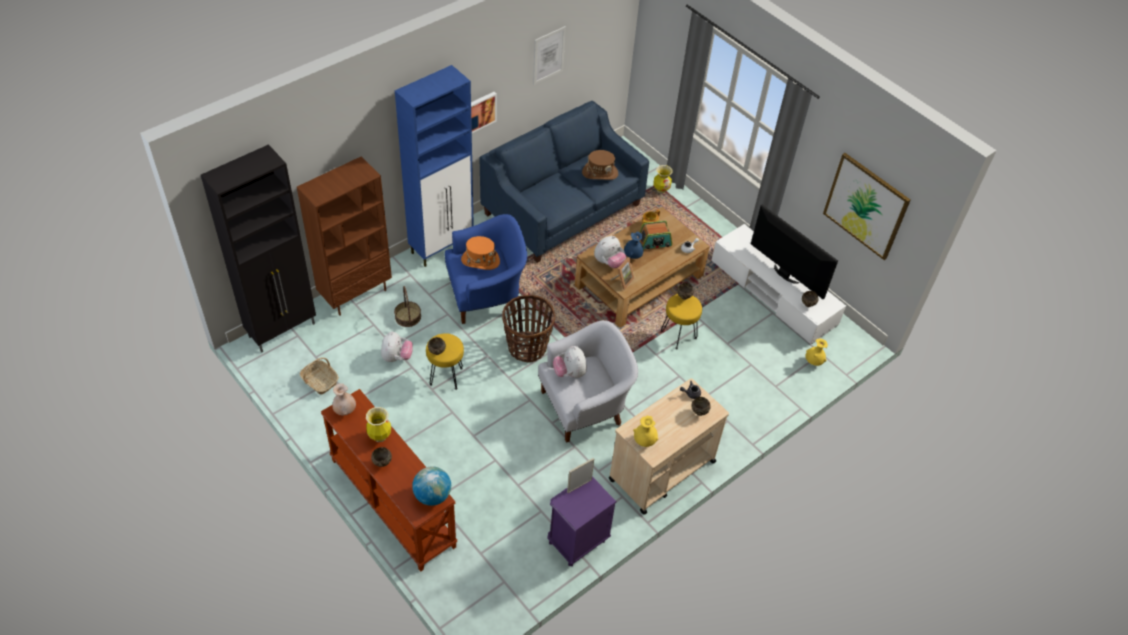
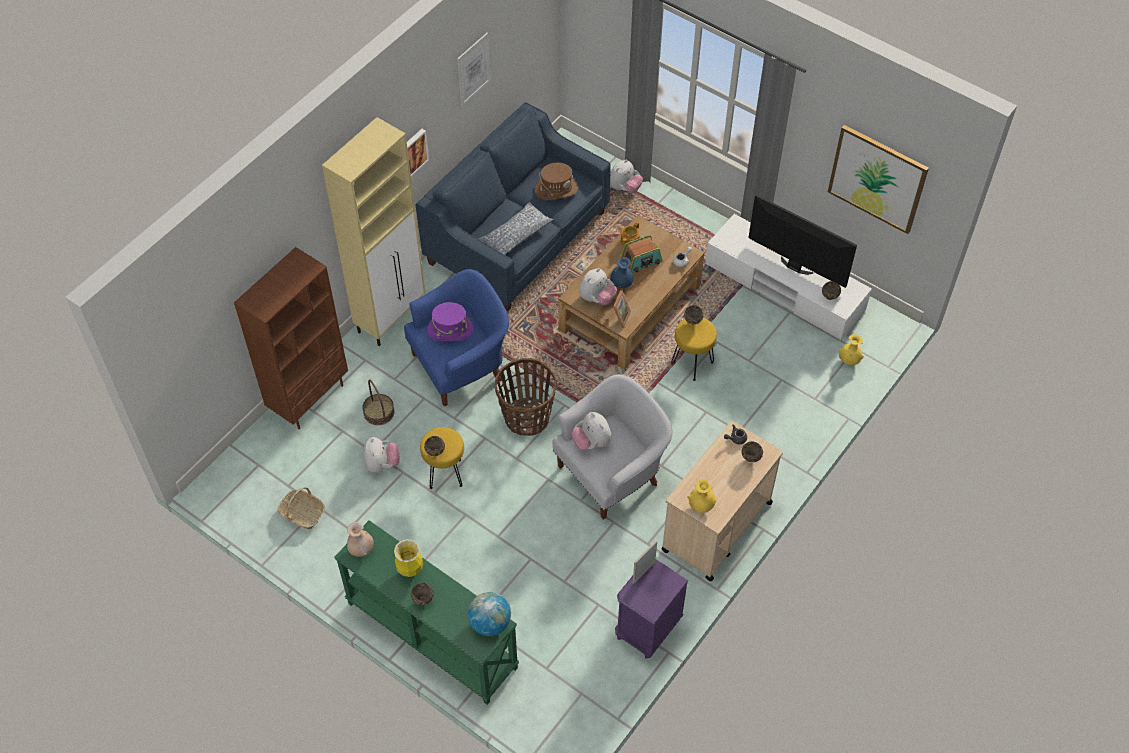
camera: 10 degrees left, 5 degrees up
black cabinet [201,144,316,353] -> none
brown console table [321,389,458,572] -> green console table [334,520,519,705]
blue cabinet [395,65,474,267] -> beige cabinet [322,117,425,346]
orange hat [461,236,500,270] -> purple hat [427,302,473,341]
vase [653,165,673,193] -> plush toy [610,159,643,193]
none -> pillow [479,202,554,255]

